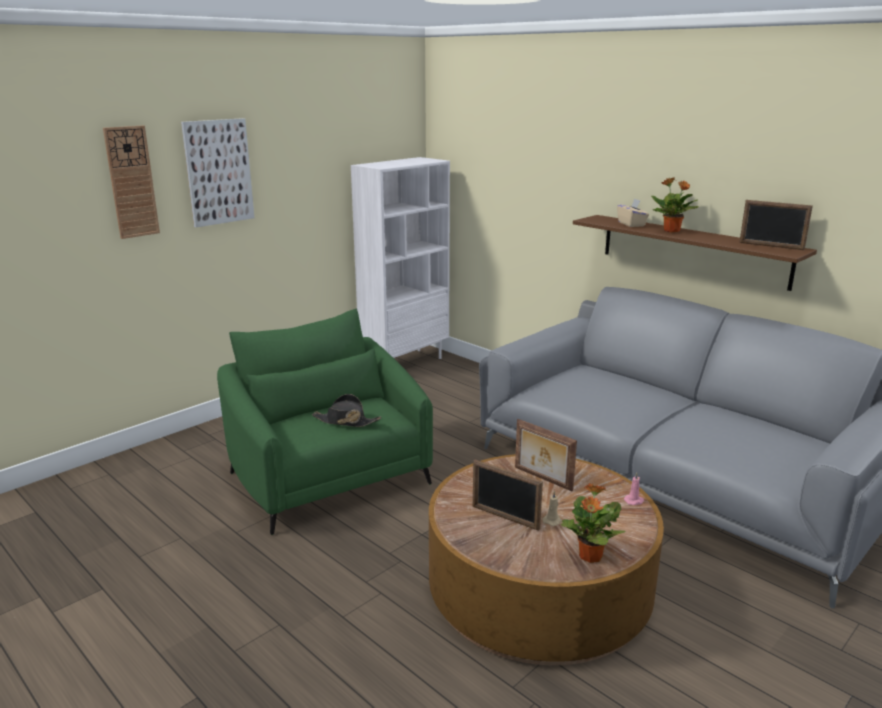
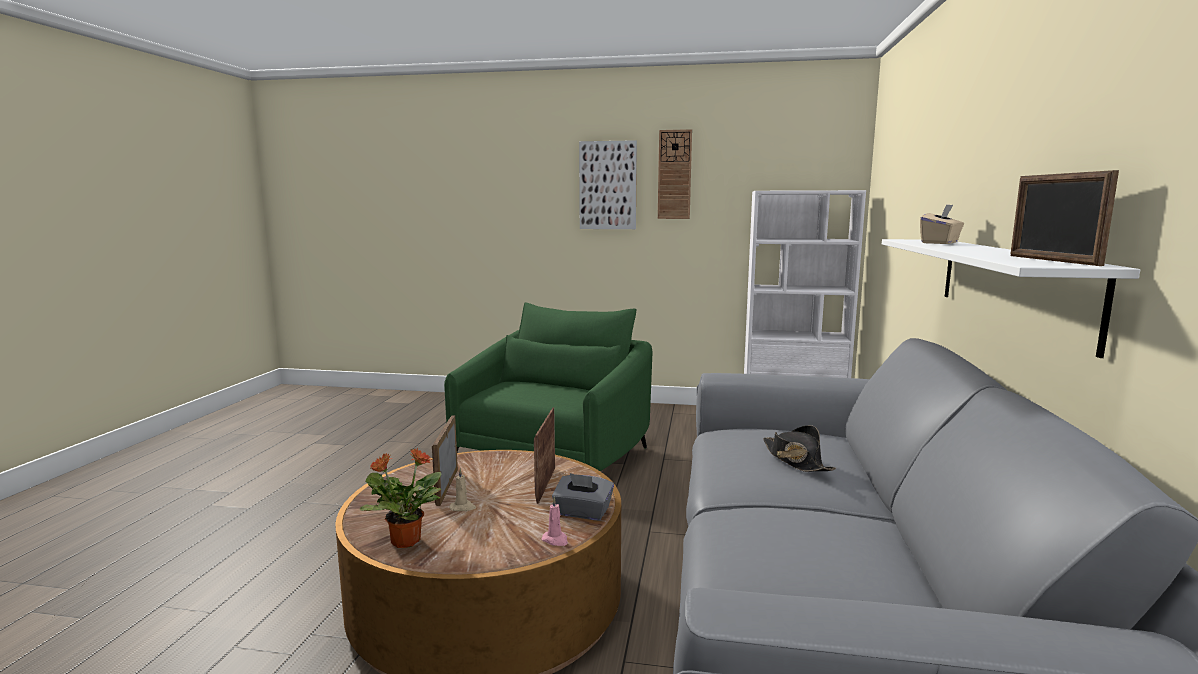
camera: 55 degrees right, 10 degrees down
wall clock [103,125,160,239] -> wall clock moved to [658,129,692,219]
black hat [312,394,381,427] -> black hat moved to [763,425,836,472]
brown shelf [573,215,817,291] -> white shelf [882,239,1140,358]
potted plant [651,177,698,232] -> none
none -> grey tissue box [552,473,614,521]

